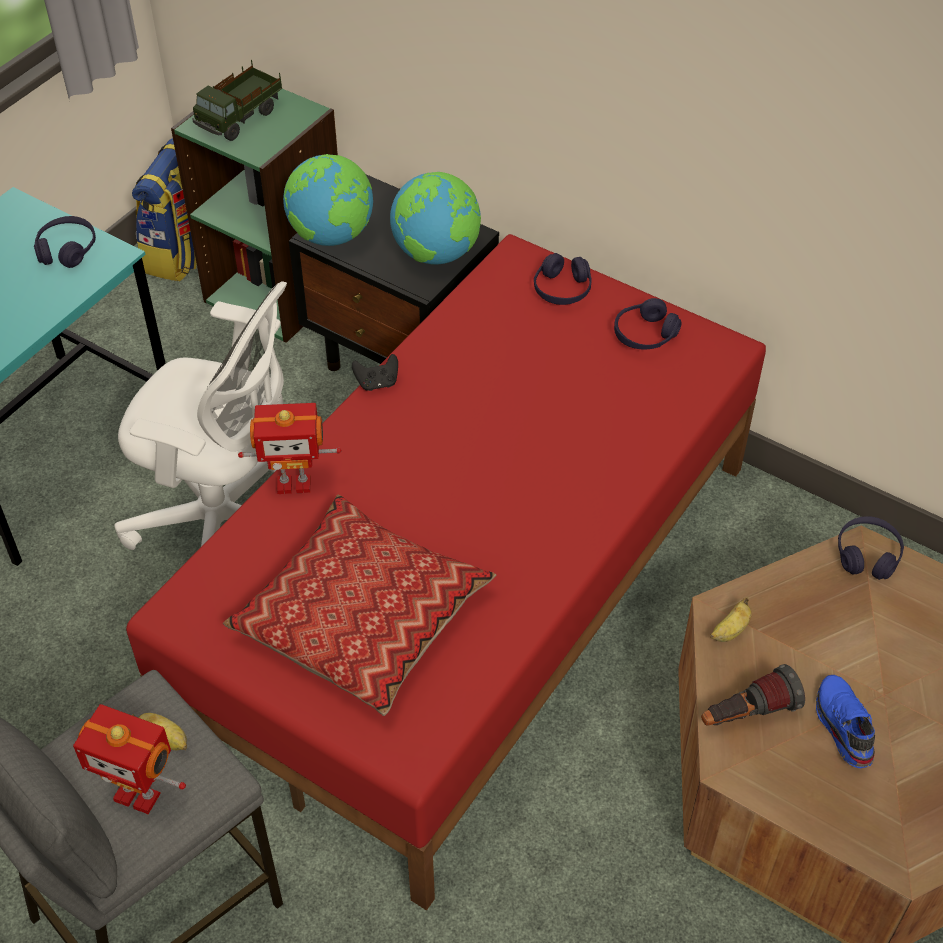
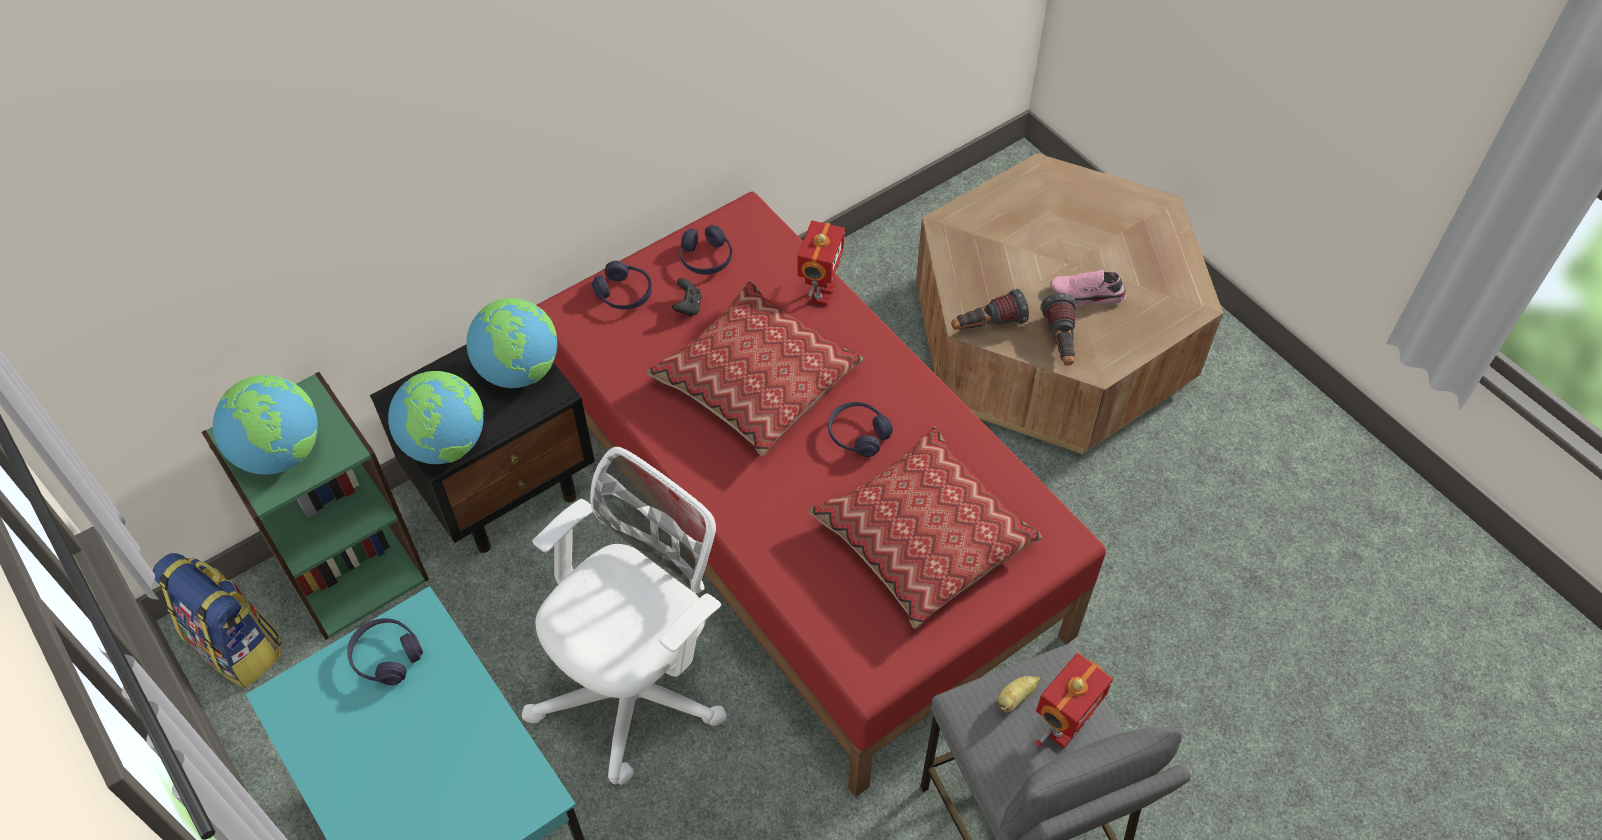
camera: 70 degrees left, 5 degrees up
toy truck [192,60,282,141] -> globe [213,375,318,475]
toy robot [238,403,342,494] -> toy robot moved to [798,221,845,306]
black game controller [352,354,398,391] -> black game controller moved to [672,278,702,316]
banana [710,597,752,642] -> flashlight [951,289,1029,330]
blue shoe [816,675,875,768] -> pink shoe [1050,269,1126,305]
purple headphones [838,516,904,580] -> purple headphones moved to [828,402,893,457]
none -> pillow [646,281,863,456]

